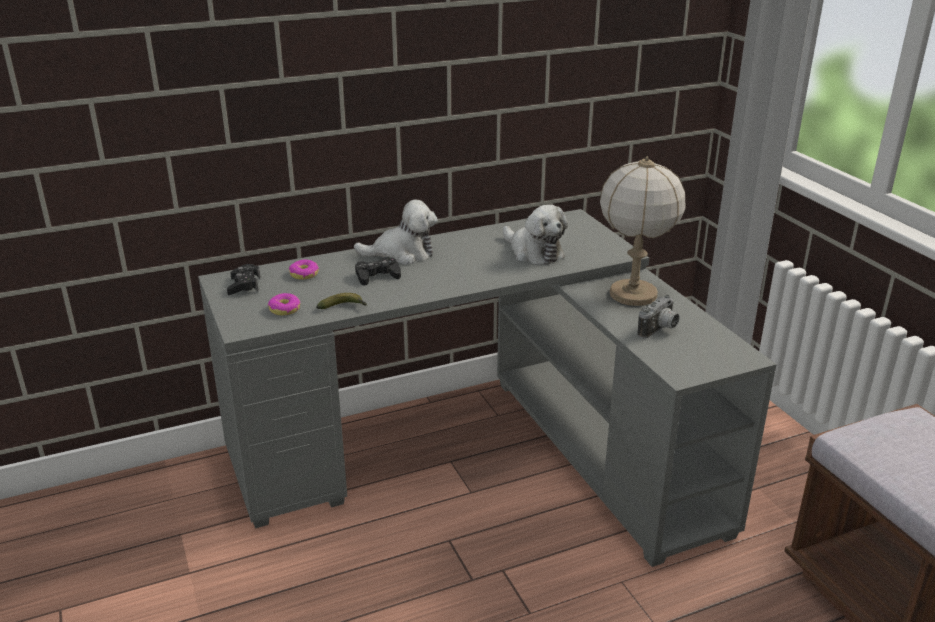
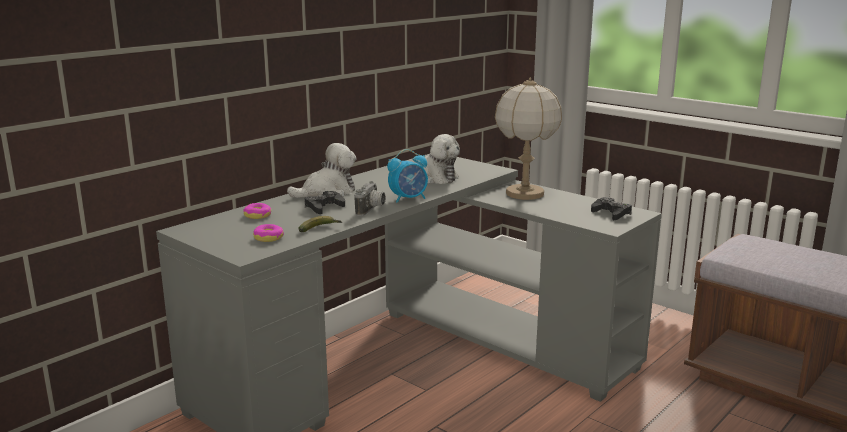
camera: 25 degrees left, 10 degrees down
black game controller [227,264,260,295] -> black game controller moved to [591,197,632,220]
camera [638,294,680,338] -> camera moved to [354,181,386,216]
none -> alarm clock [387,149,428,203]

